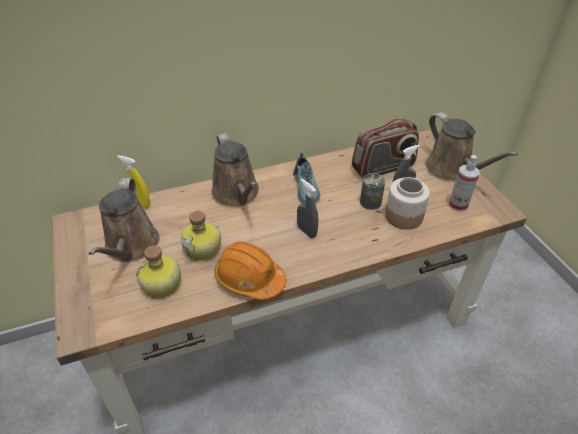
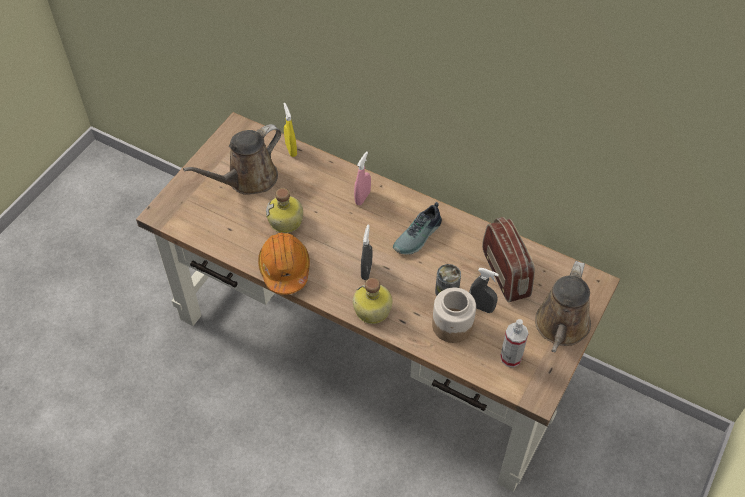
camera: 50 degrees right, 10 degrees up
bottle [136,246,181,299] -> bottle moved to [353,278,392,324]
brown watering can [211,133,259,207] -> pink spray bottle [354,151,371,205]
radio [352,118,419,179] -> radio turned 135 degrees counterclockwise [482,217,535,302]

